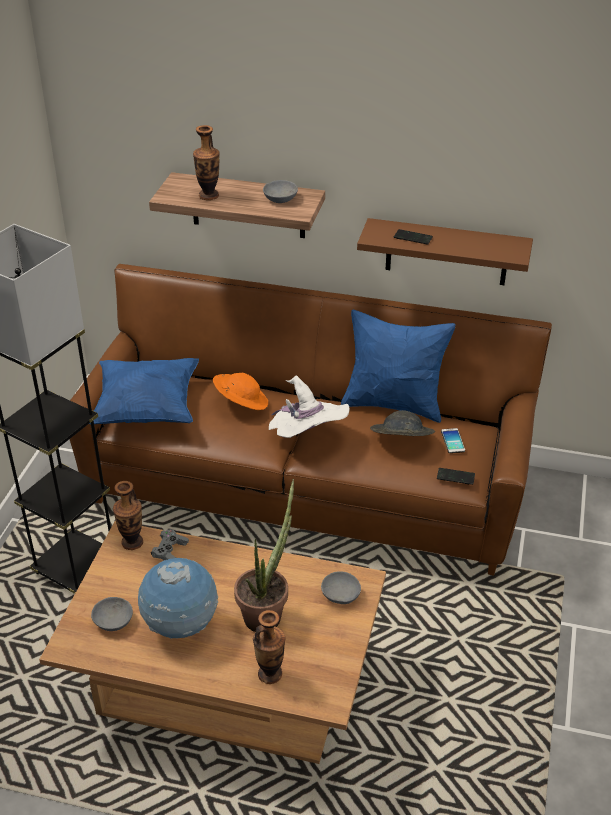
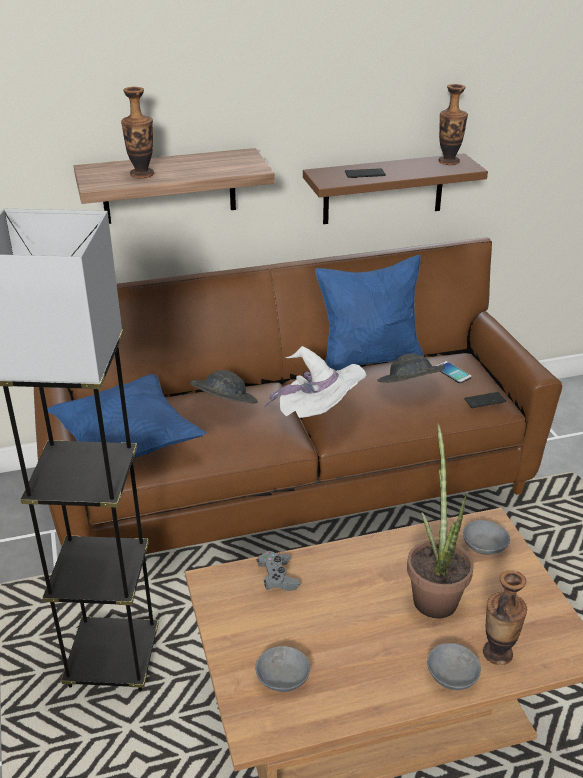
camera: 30 degrees left, 5 degrees down
vase [113,481,143,550] -> vase moved to [438,84,468,165]
globe [138,558,218,639] -> none
orange hat [213,373,268,410] -> grey hat [190,370,258,403]
grey bowl [263,180,298,203] -> grey bowl moved to [427,643,481,690]

